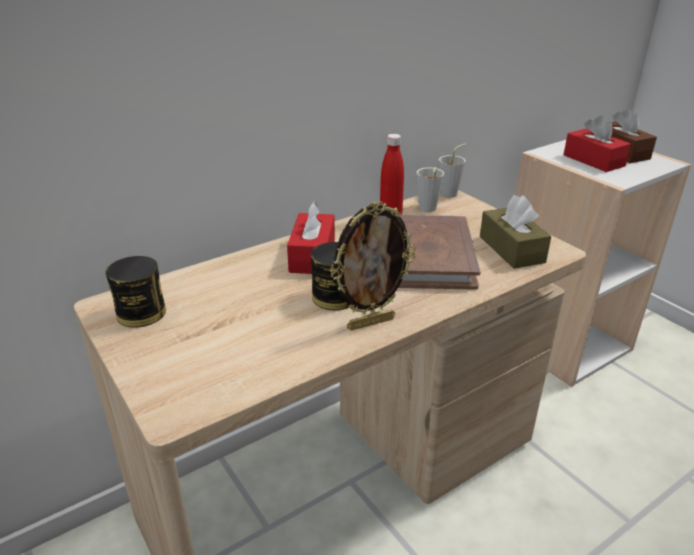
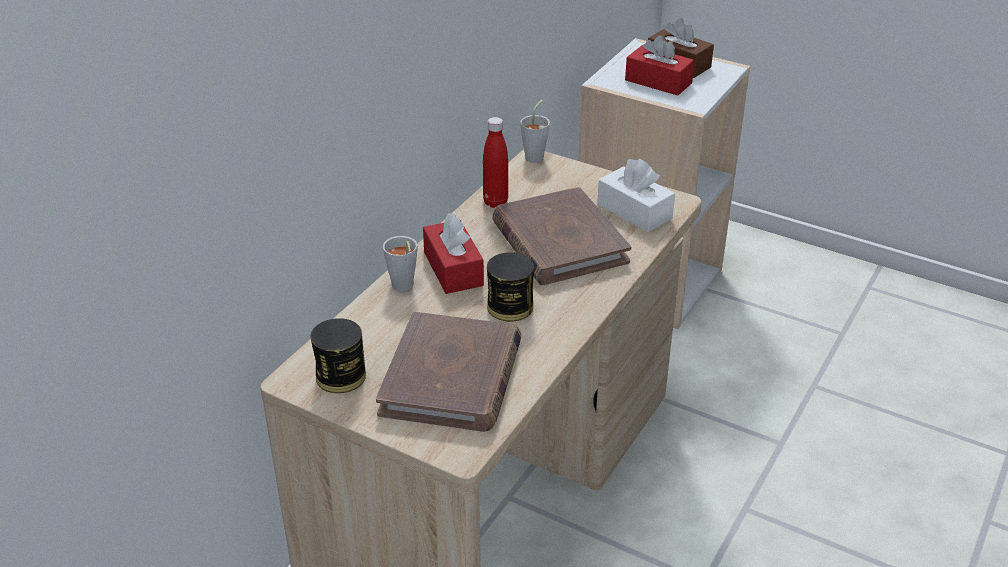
camera: 25 degrees left, 5 degrees up
picture frame [330,201,416,330] -> none
grey cup [416,167,444,212] -> grey cup moved to [383,236,418,291]
brown tissue box [480,195,551,269] -> white tissue box [597,159,675,232]
none -> brown book [376,312,521,432]

